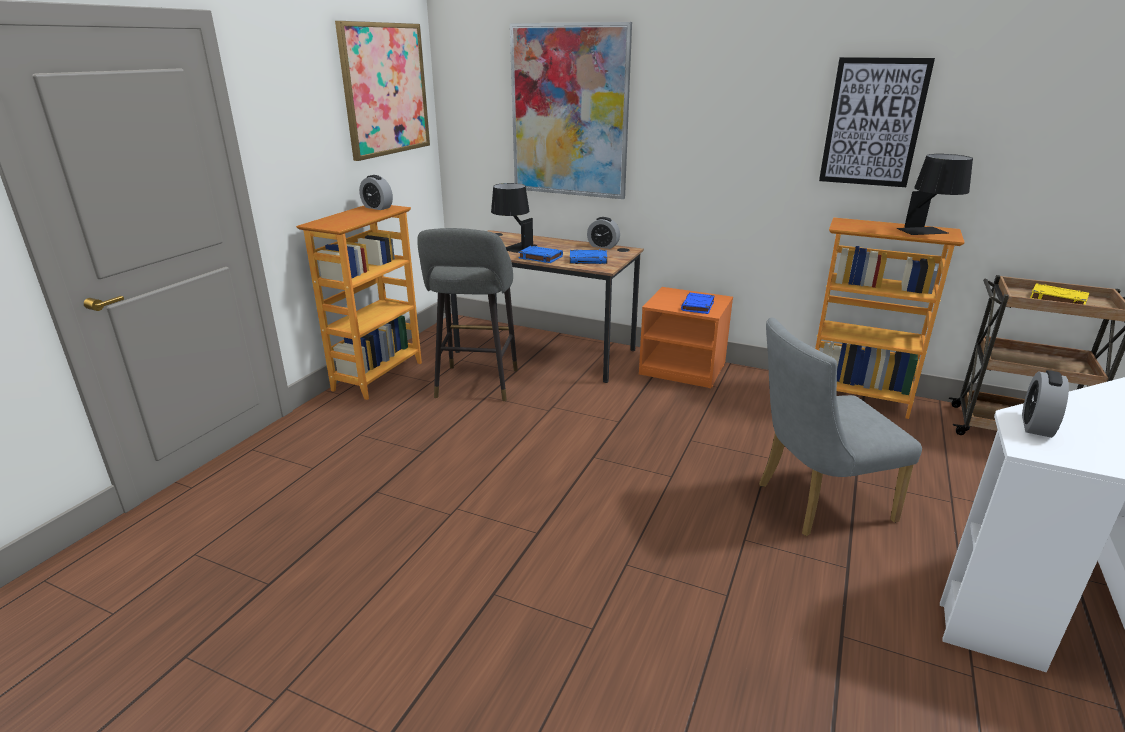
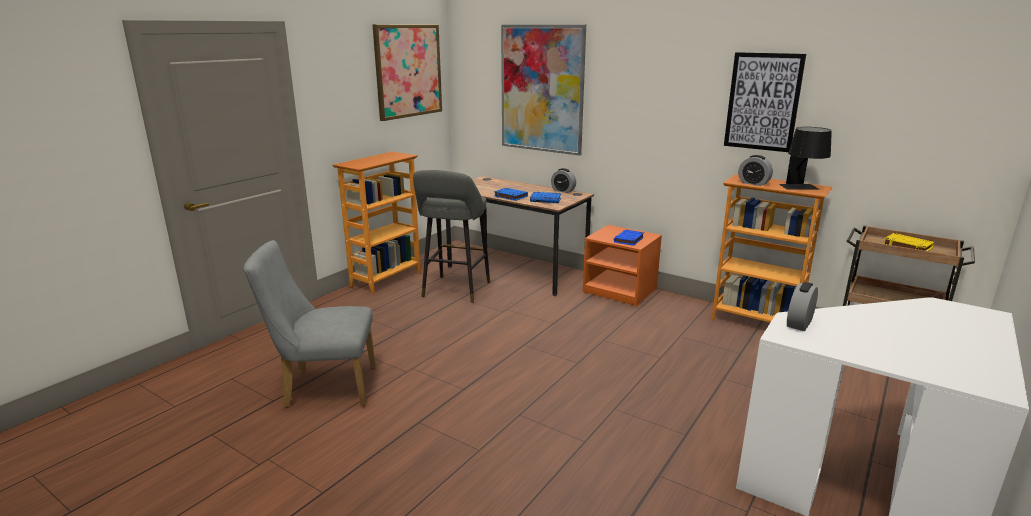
camera: 10 degrees right, 5 degrees down
alarm clock [359,175,393,210] -> alarm clock moved to [738,155,773,186]
black table lamp [491,183,537,253] -> none
grey chair [759,317,922,536] -> grey chair moved to [244,240,376,408]

